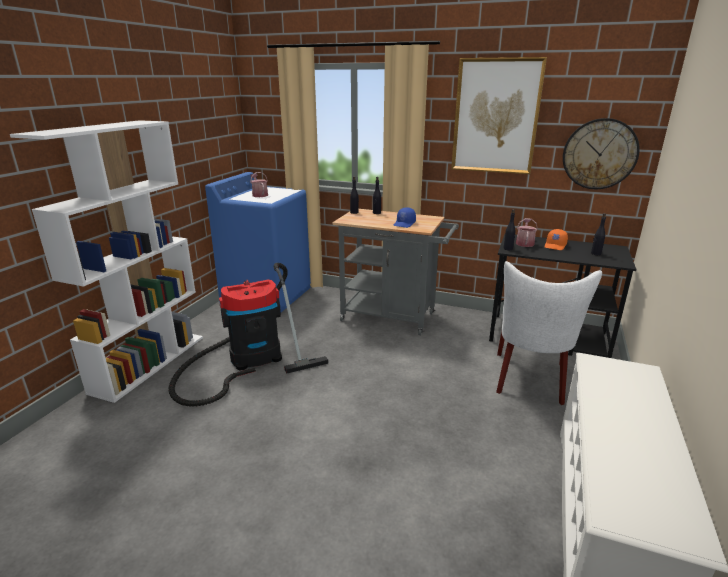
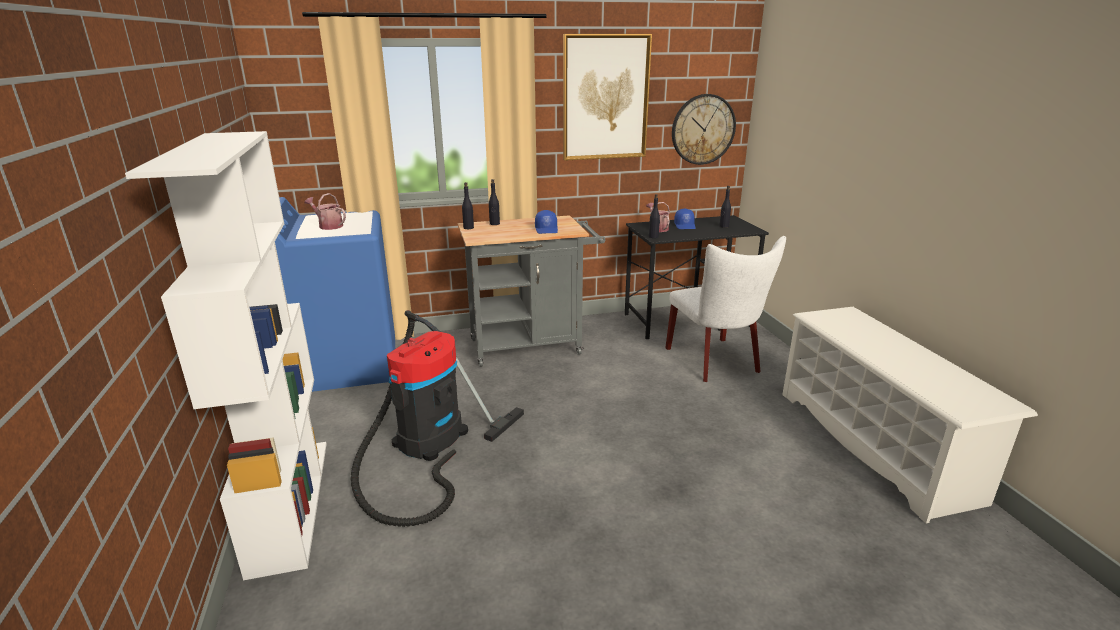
camera: 35 degrees left, 0 degrees up
orange cap [545,229,568,250] -> blue cap [674,209,696,229]

